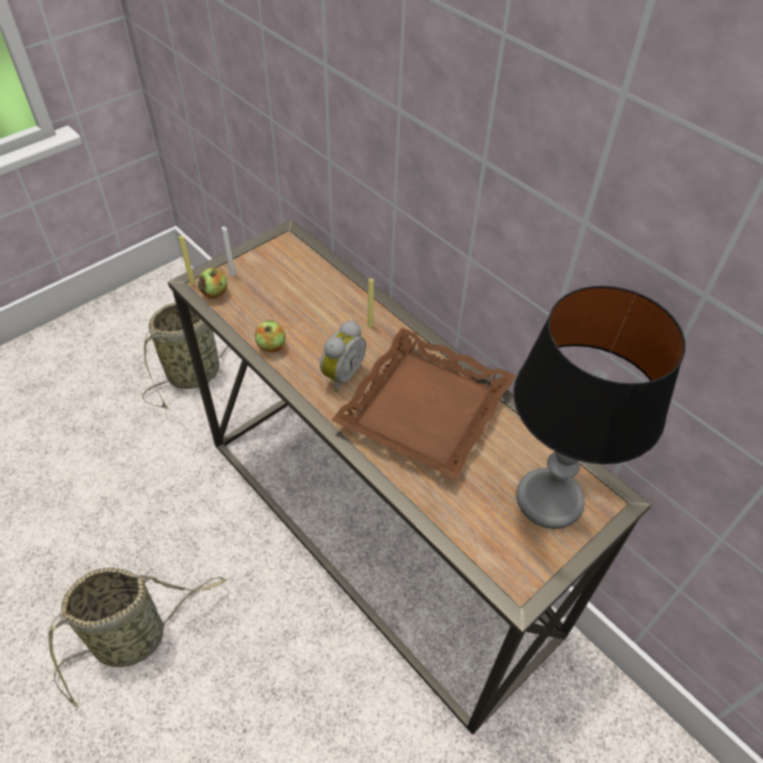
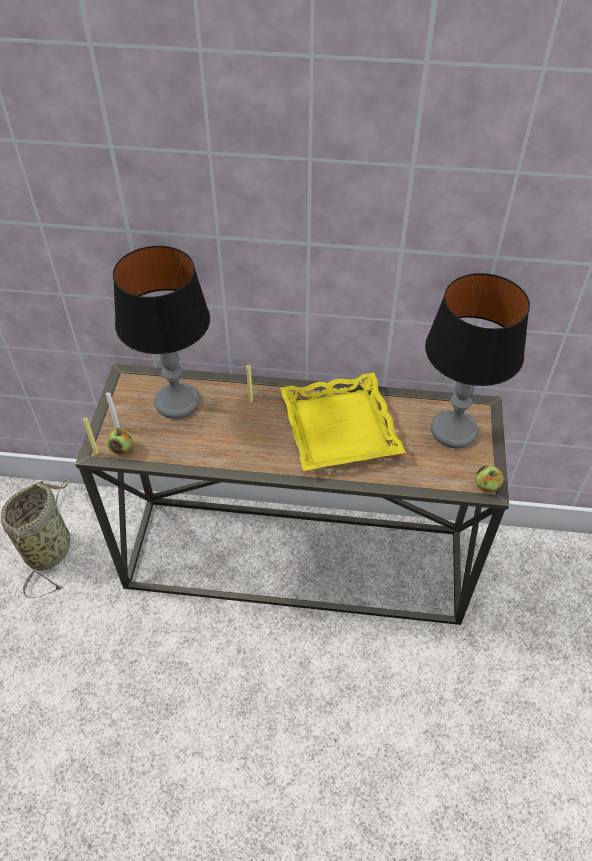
camera: 40 degrees left, 0 degrees up
basket [48,567,227,708] -> none
apple [255,320,286,352] -> apple moved to [476,466,503,492]
alarm clock [320,321,366,392] -> none
brown tray [331,328,516,480] -> yellow tray [280,372,406,471]
none -> table lamp [113,246,210,419]

